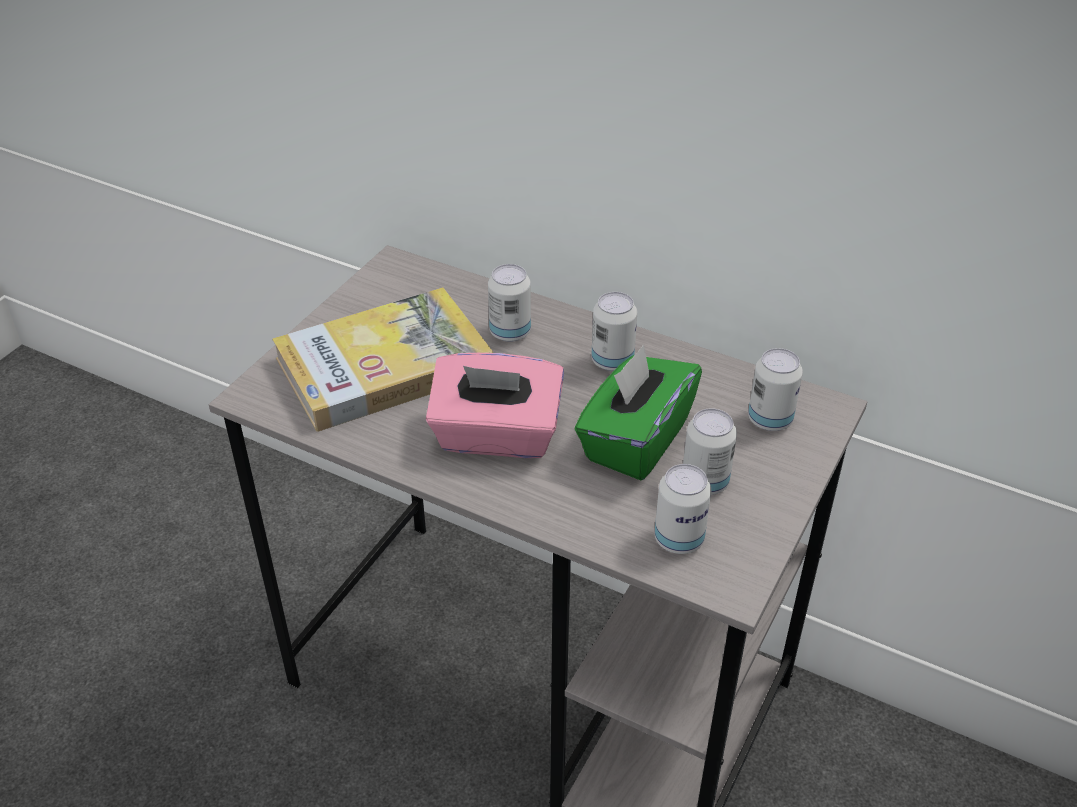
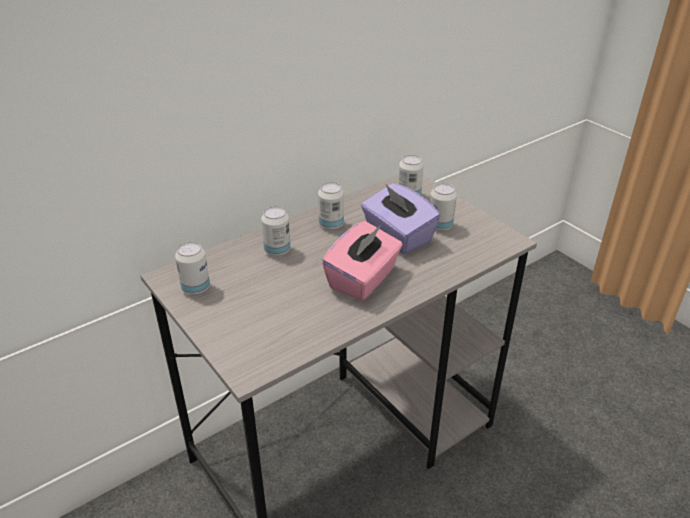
camera: 65 degrees left, 5 degrees down
book [272,287,493,432] -> none
green tissue box [575,345,702,480] -> purple tissue box [361,183,440,254]
can [654,464,711,554] -> can moved to [175,242,210,295]

